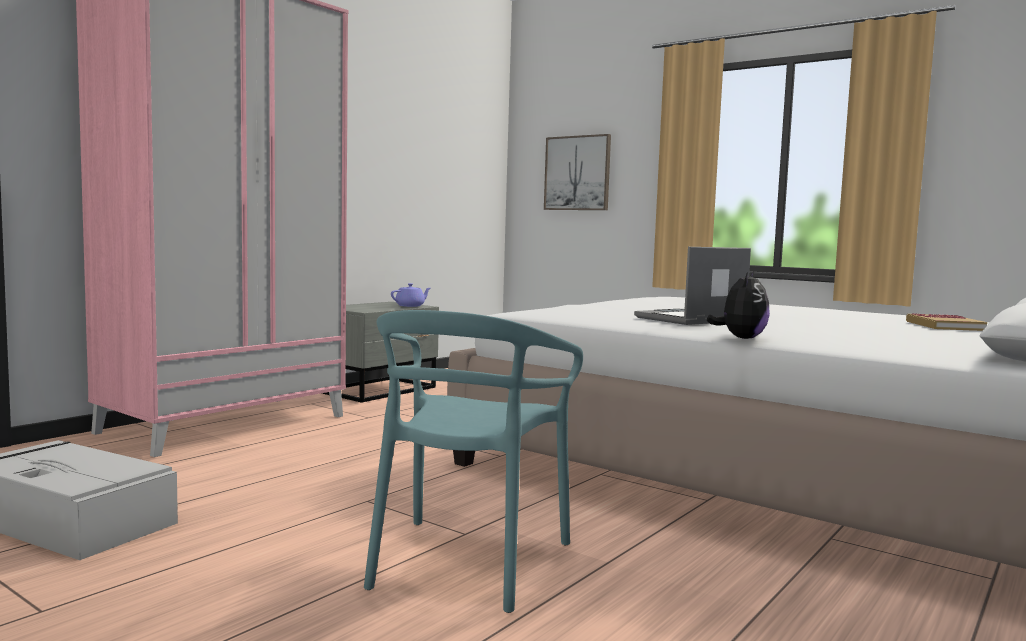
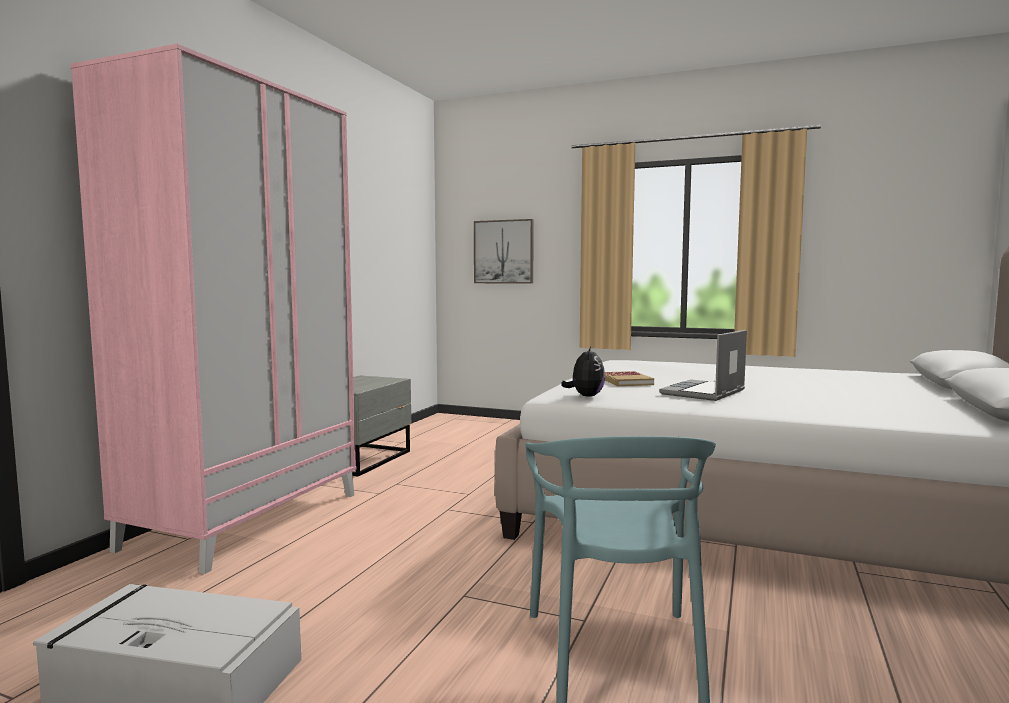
camera: 15 degrees left, 0 degrees up
purple teapot [391,283,431,307] -> none
plush toy [707,271,770,339] -> plush toy moved to [561,347,605,397]
book [906,313,987,331] -> book moved to [605,371,654,386]

